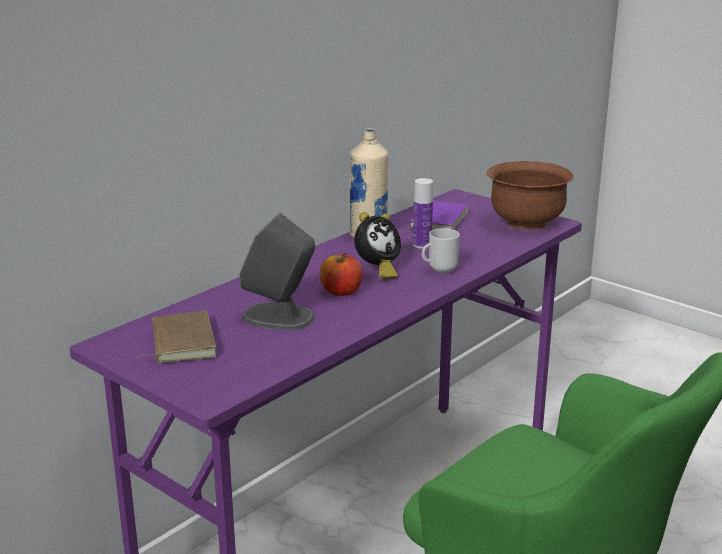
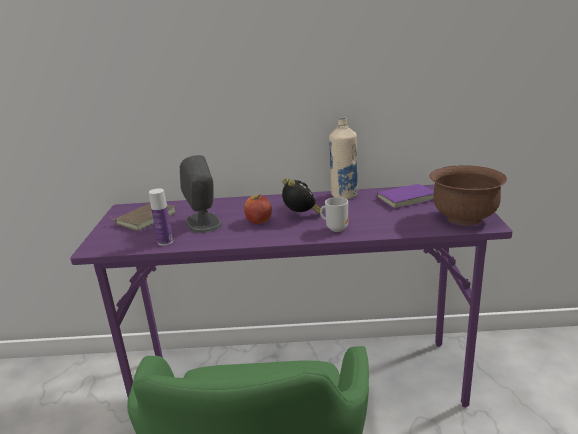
camera: 50 degrees right, 0 degrees up
alarm clock [354,212,401,279] -> alarm clock turned 120 degrees counterclockwise [282,178,324,214]
bottle [413,178,433,249] -> bottle moved to [149,188,173,246]

